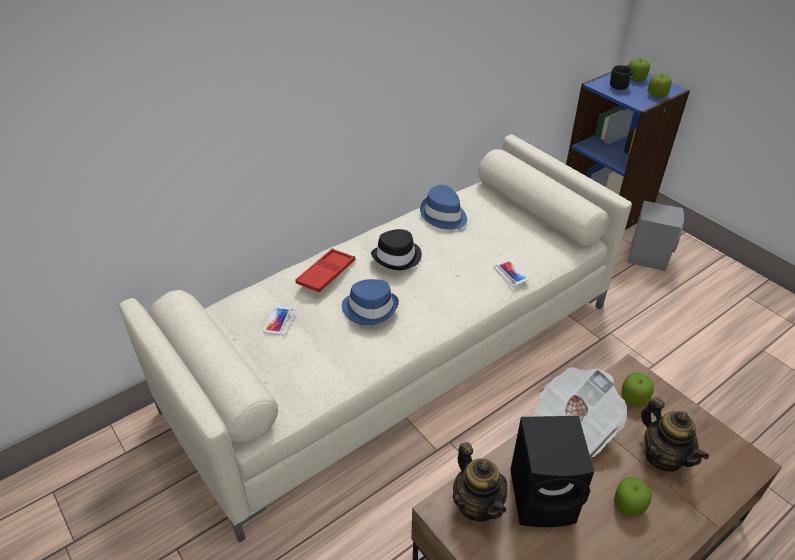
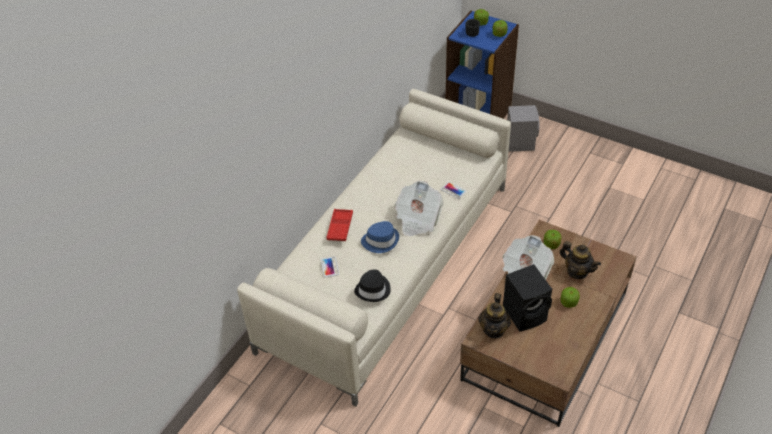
camera: 20 degrees left, 5 degrees up
black hat [371,229,422,270] -> black hat moved to [354,270,391,302]
blue hat [420,185,467,230] -> none
teapot [453,442,508,522] -> teapot turned 60 degrees clockwise [478,293,511,338]
none -> newspaper [395,181,444,236]

